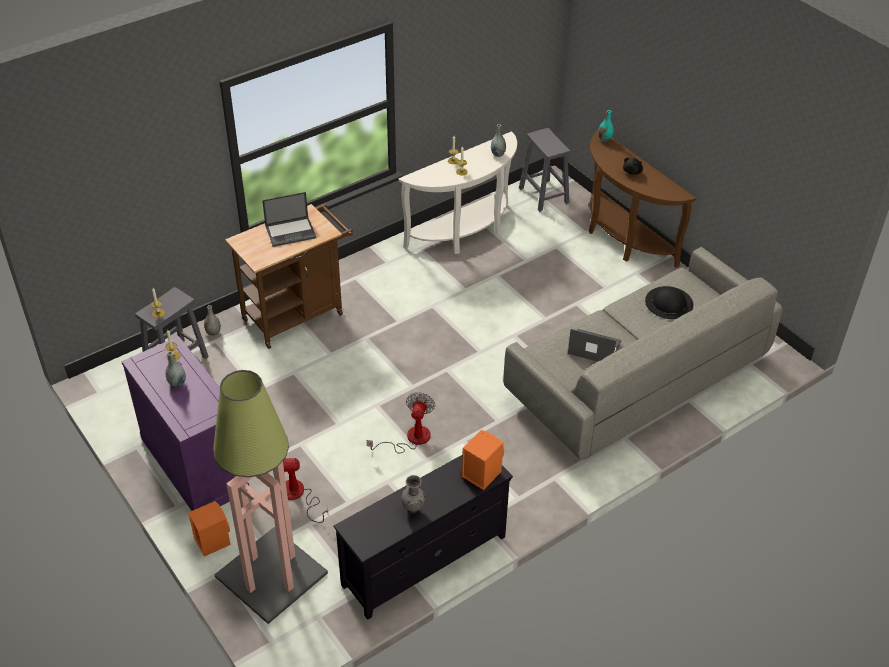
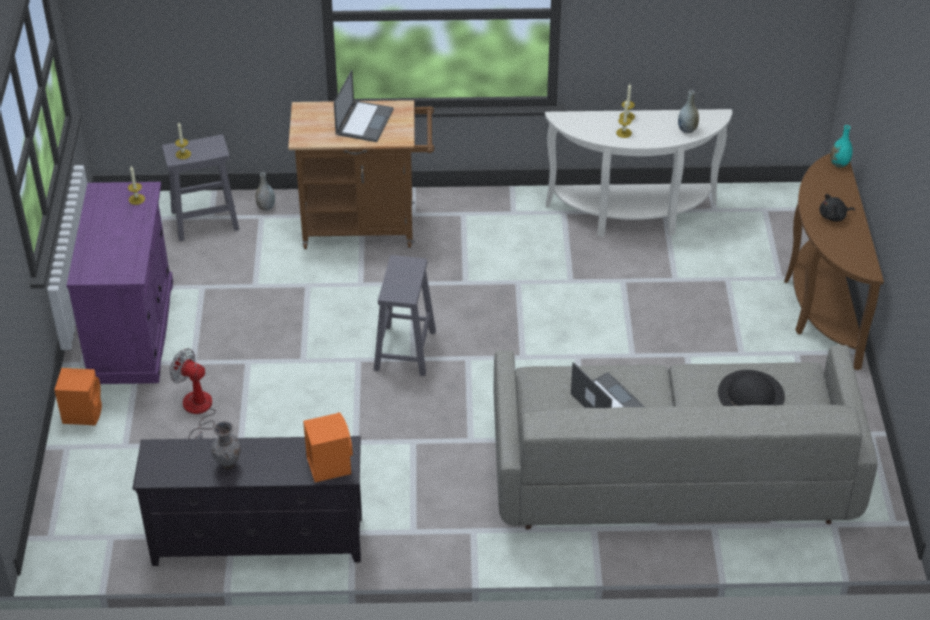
camera: 35 degrees right, 0 degrees up
grey vase [165,351,186,387] -> none
floor lamp [213,370,328,624] -> none
laptop [262,192,316,247] -> laptop turned 90 degrees counterclockwise [334,70,394,142]
fan [367,392,435,453] -> none
grey stool [519,128,570,212] -> grey stool moved to [374,255,436,376]

